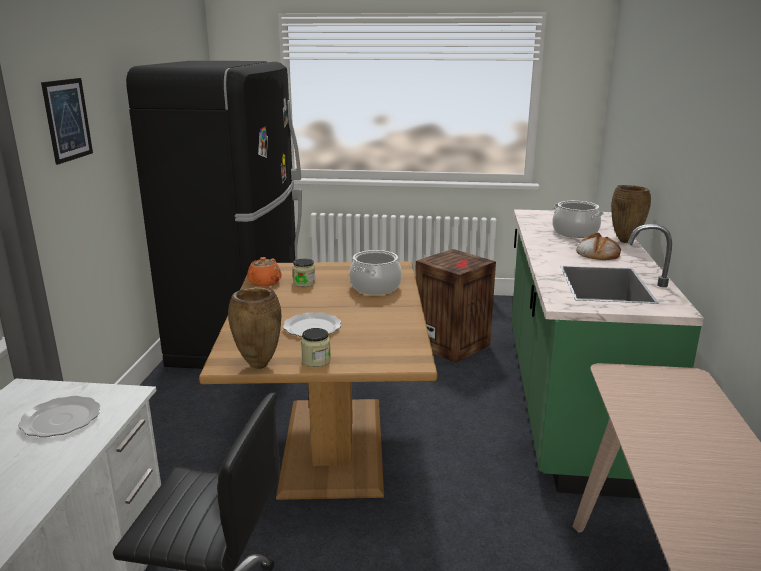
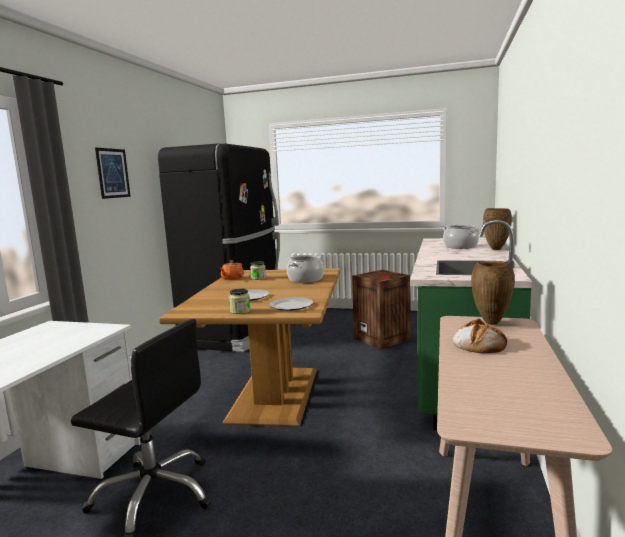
camera: 10 degrees right, 10 degrees down
plate [18,396,101,437] -> plate moved to [269,297,314,311]
brown vase [228,287,281,369] -> brown vase moved to [471,261,515,325]
bread [576,233,621,260] -> bread moved to [453,319,507,353]

